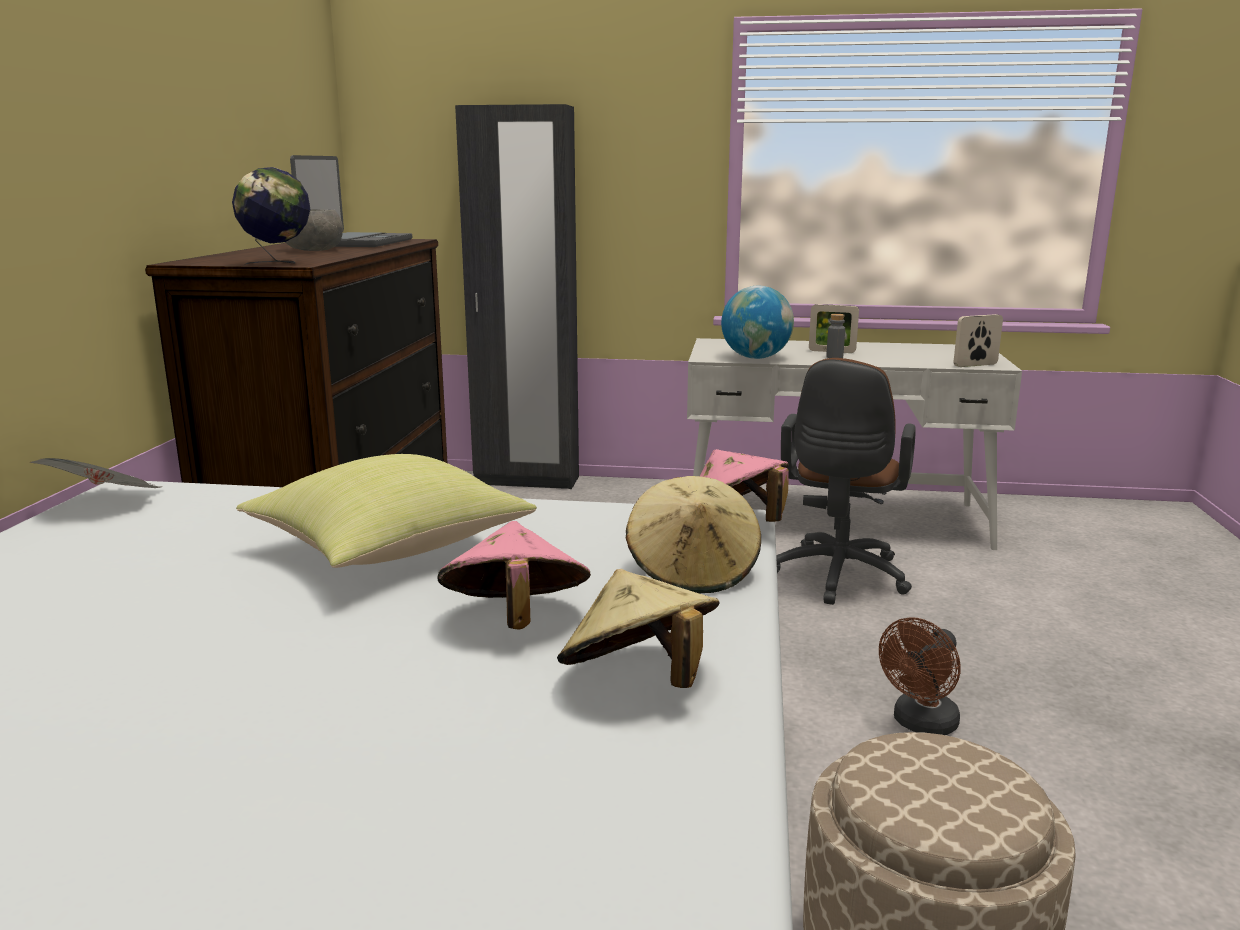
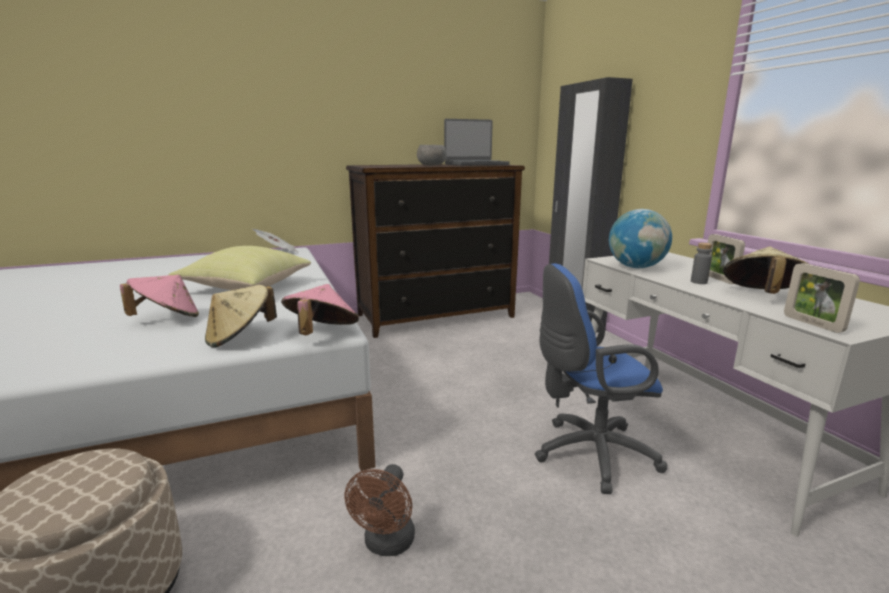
camera: 60 degrees right, 0 degrees up
globe [232,167,310,265] -> none
beige hat [557,569,720,688] -> beige hat moved to [723,247,809,294]
brown office chair [776,358,916,605] -> blue office chair [535,263,667,494]
brown fan [879,617,961,735] -> brown fan turned 90 degrees counterclockwise [344,464,415,556]
picture frame [954,314,1003,367] -> picture frame turned 150 degrees counterclockwise [784,263,860,333]

